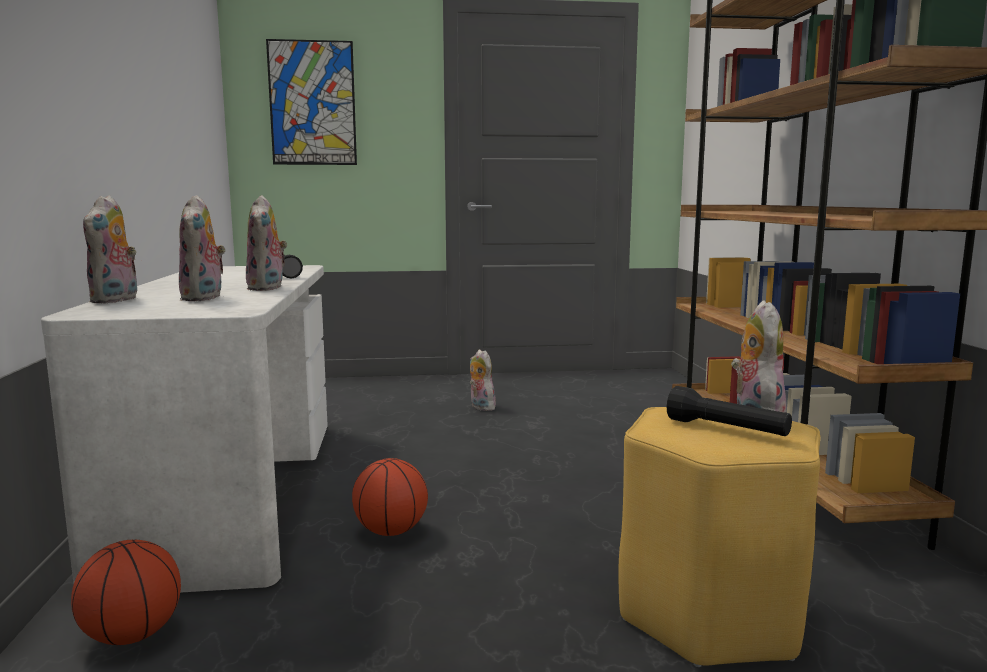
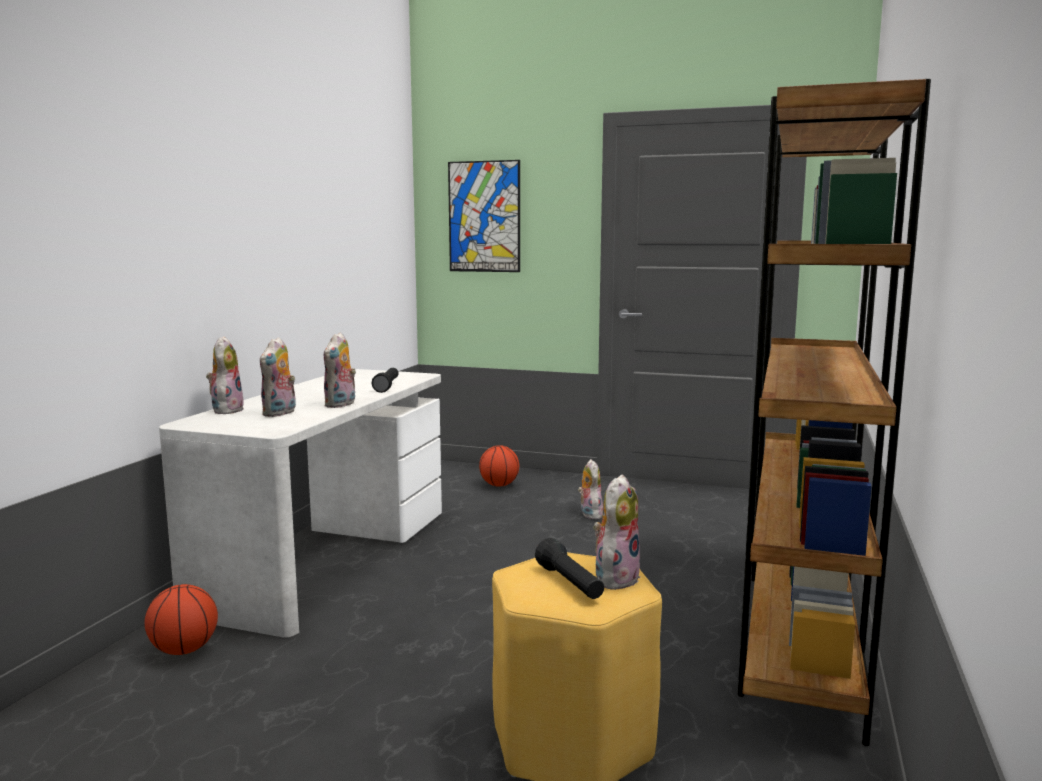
camera: 25 degrees right, 0 degrees up
plush toy [83,195,137,303] -> plush toy turned 150 degrees clockwise [206,336,244,414]
basketball [352,458,428,536] -> basketball moved to [479,445,519,487]

